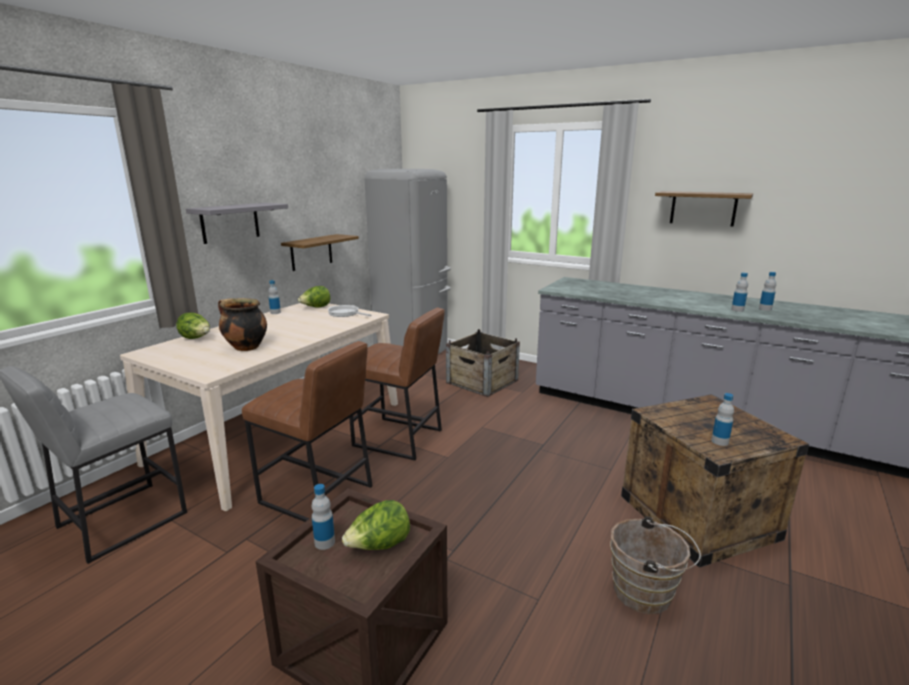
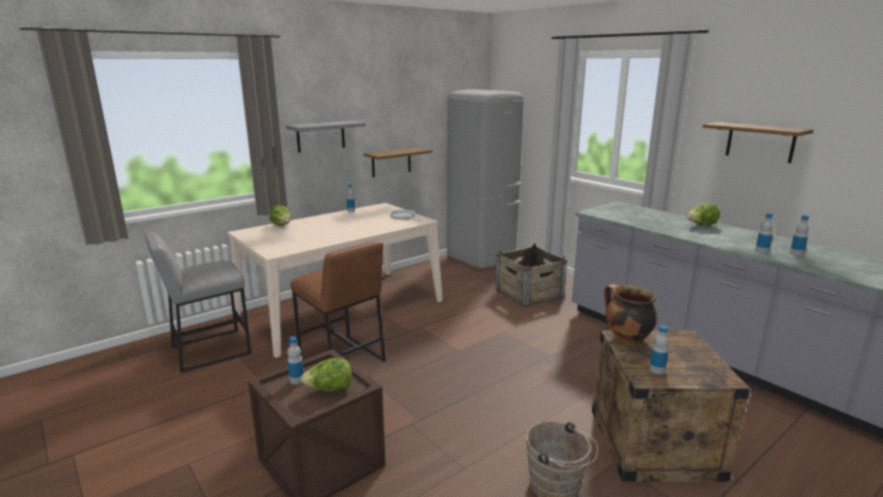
camera: 20 degrees right, 0 degrees up
cooking pot [218,298,267,351] -> cooking pot moved to [604,284,657,345]
lettuce [298,286,330,308] -> lettuce moved to [686,203,720,226]
brown chair [349,308,445,460] -> none

